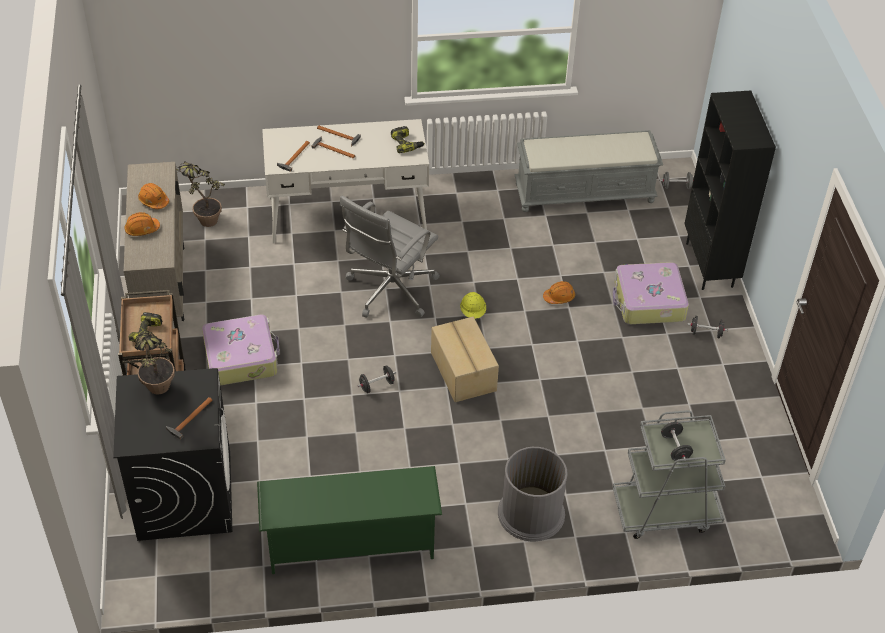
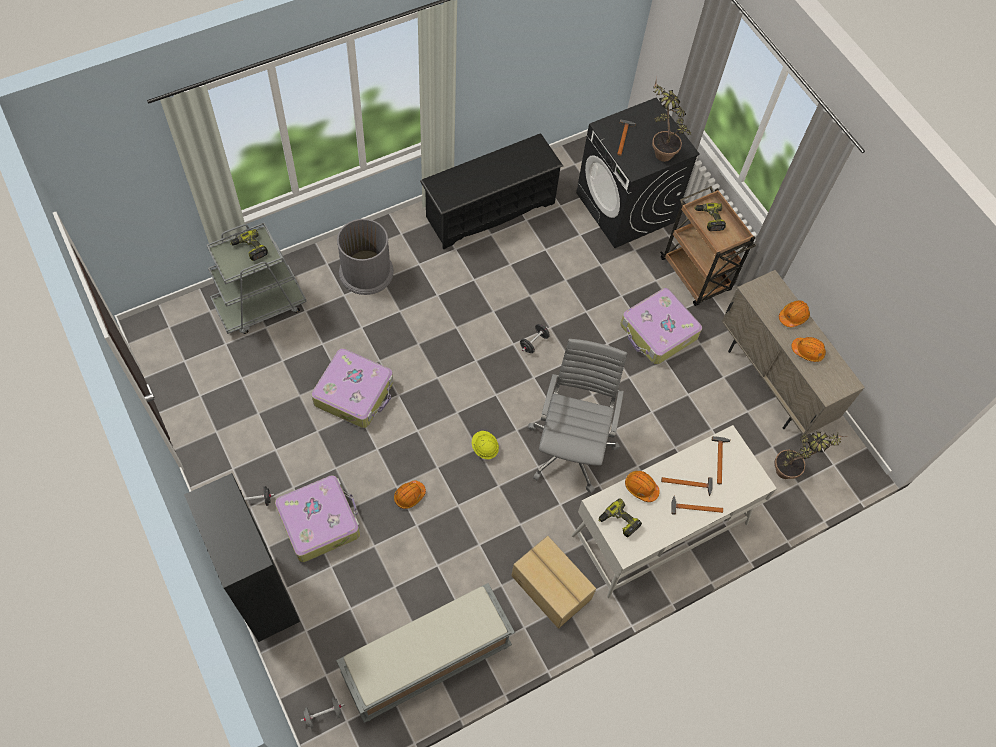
camera: 155 degrees right, 15 degrees up
green shoe rack [257,466,442,574] -> black shoe rack [420,133,563,249]
cardboard box [431,317,499,402] -> cardboard box moved to [511,536,596,629]
black dumbbell [661,422,693,461] -> power drill [230,229,268,261]
none -> suitcase [311,348,393,428]
none -> orange hard hat [625,471,660,502]

